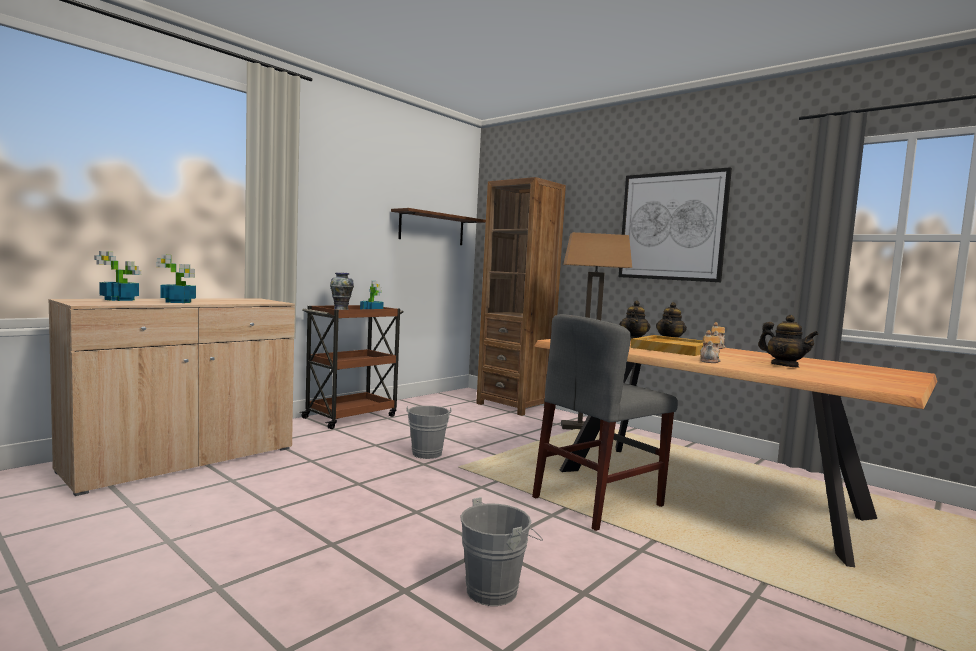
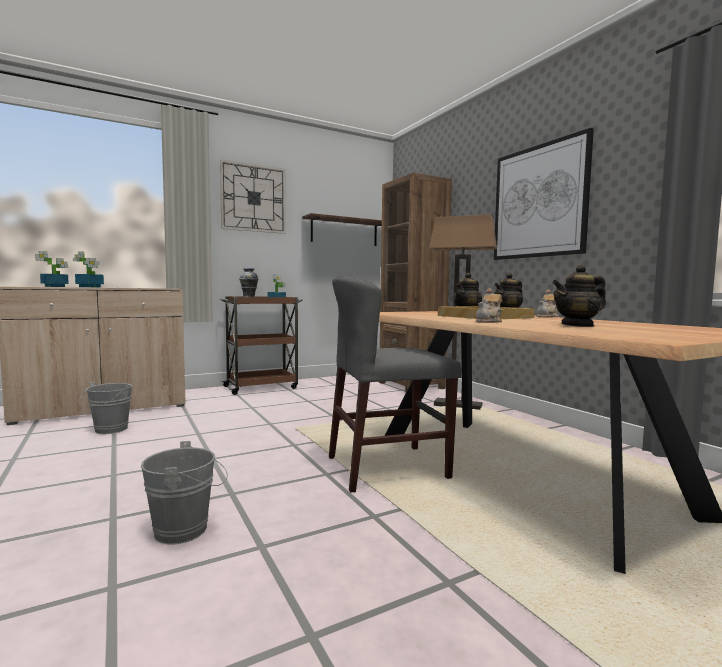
camera: 20 degrees right, 0 degrees up
grey bucket [406,406,451,459] -> grey bucket moved to [78,382,132,434]
teapot [758,315,819,368] -> teapot turned 90 degrees clockwise [552,264,606,327]
none -> wall clock [220,160,286,234]

